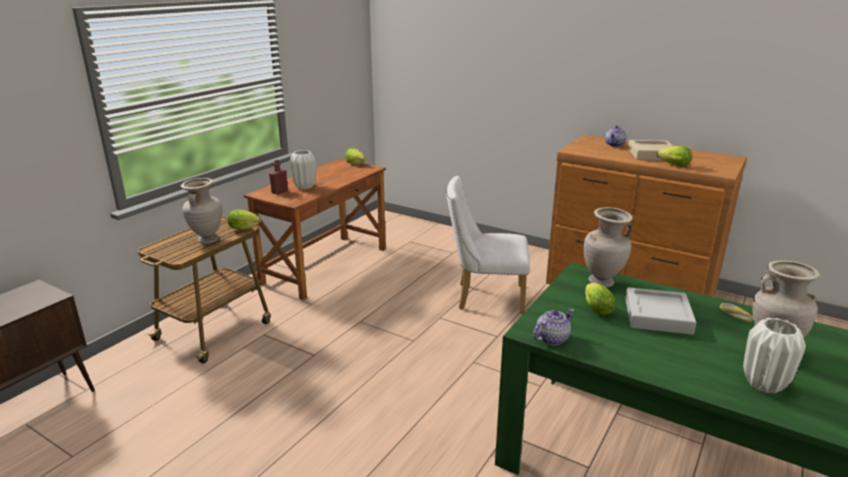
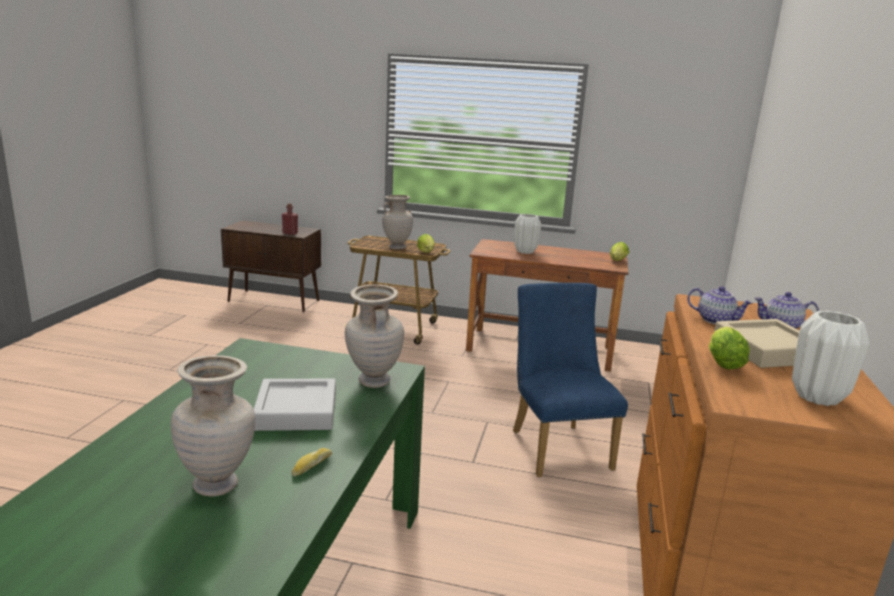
camera: 70 degrees right, 5 degrees down
red bottle [269,160,288,194] -> red bottle moved to [282,203,298,235]
white chair [446,176,530,315] -> blue chair [513,283,628,477]
teapot [533,309,574,345] -> teapot moved to [687,286,753,324]
lettuce [585,283,615,315] -> none
white vase [743,318,806,394] -> white vase moved to [792,310,870,406]

